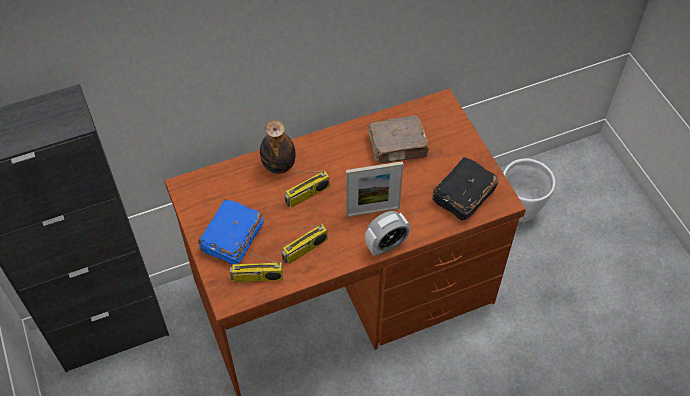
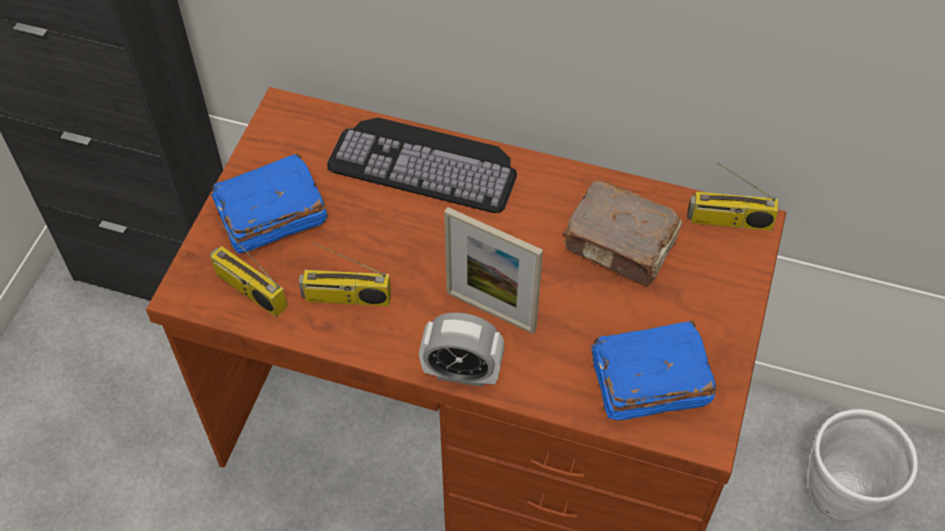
camera: 40 degrees right, 0 degrees up
bottle [260,120,296,174] -> keyboard [327,118,517,213]
radio [285,171,330,208] -> radio moved to [687,163,779,231]
black book [432,157,499,221] -> blue book [591,320,717,420]

